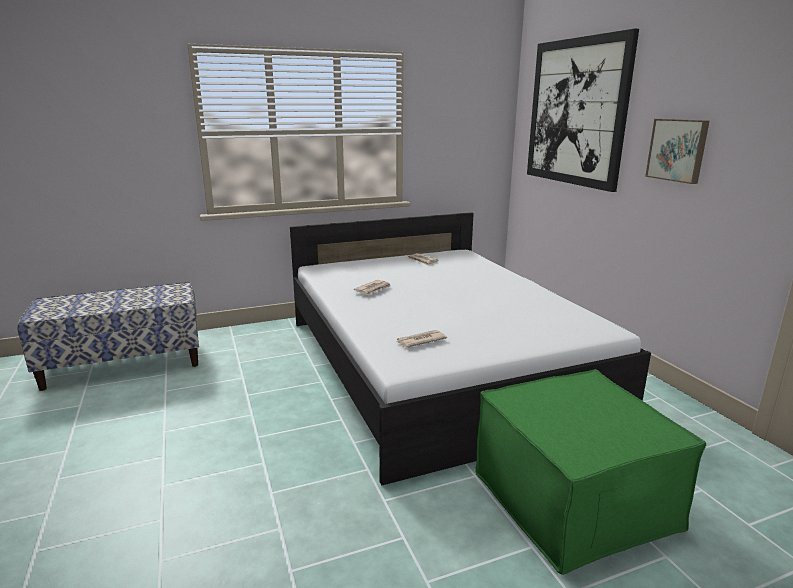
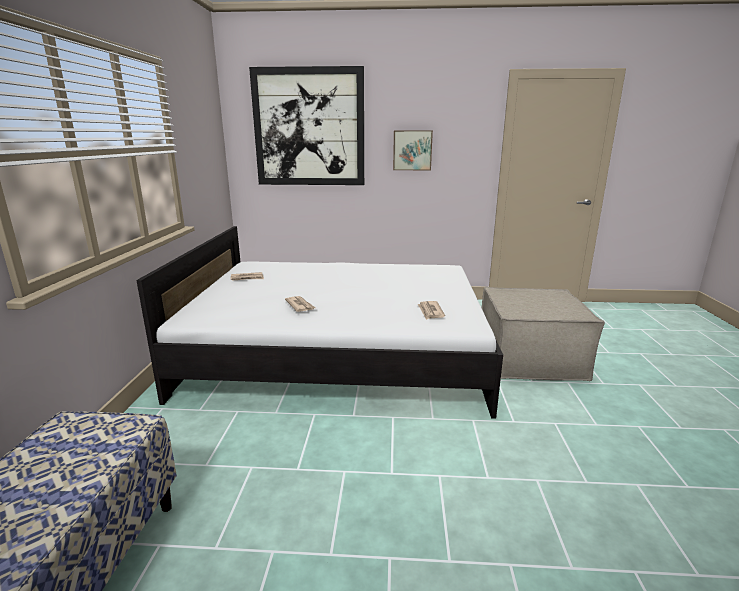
camera: 65 degrees left, 0 degrees up
green ottoman [475,369,706,575] -> beige ottoman [482,287,605,381]

